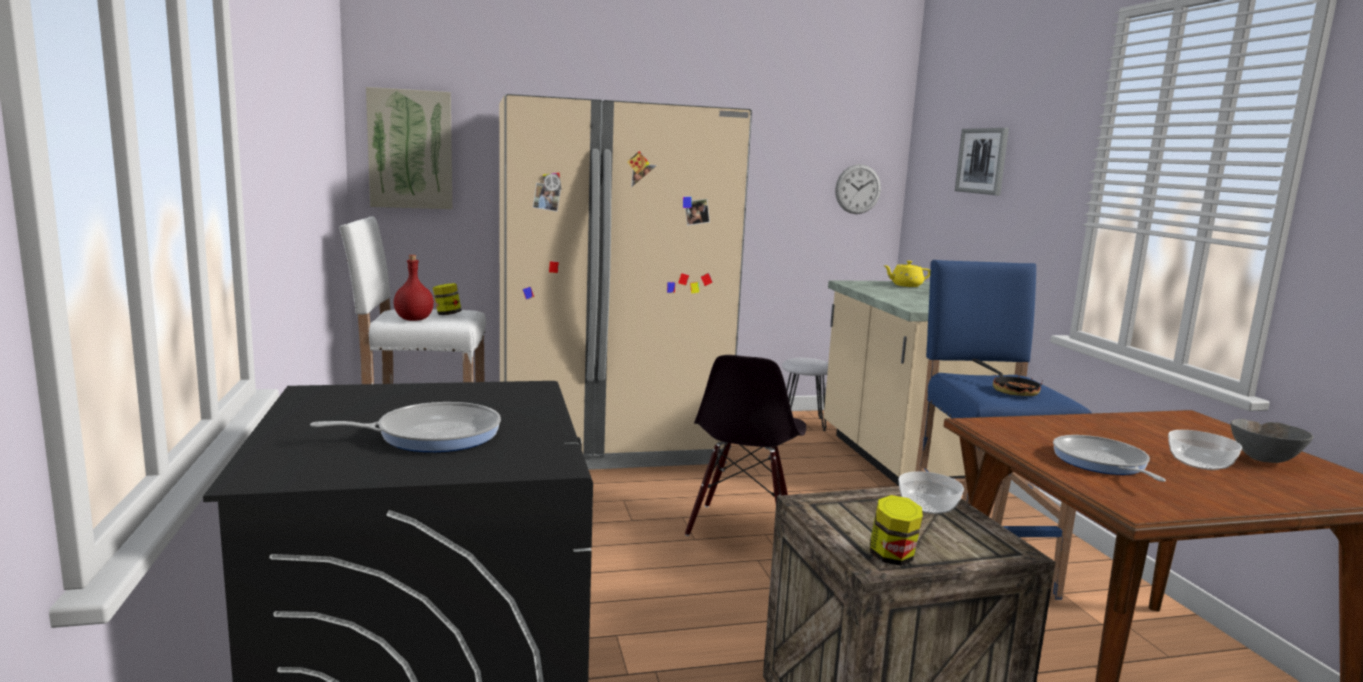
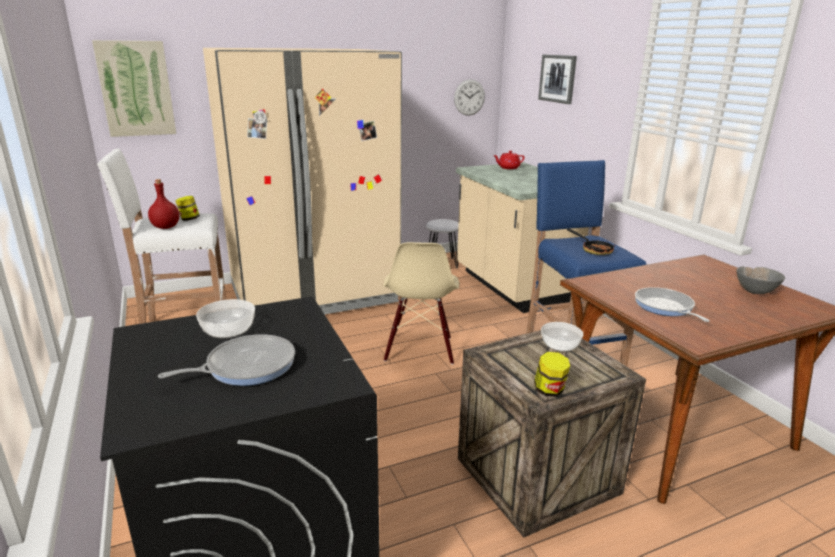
camera: 10 degrees left, 10 degrees up
black chair [685,355,807,536] -> beige chair [384,242,459,365]
yellow teapot [883,261,930,287] -> red teapot [493,151,525,169]
bowl [1168,430,1242,470] -> bowl moved to [196,299,255,338]

